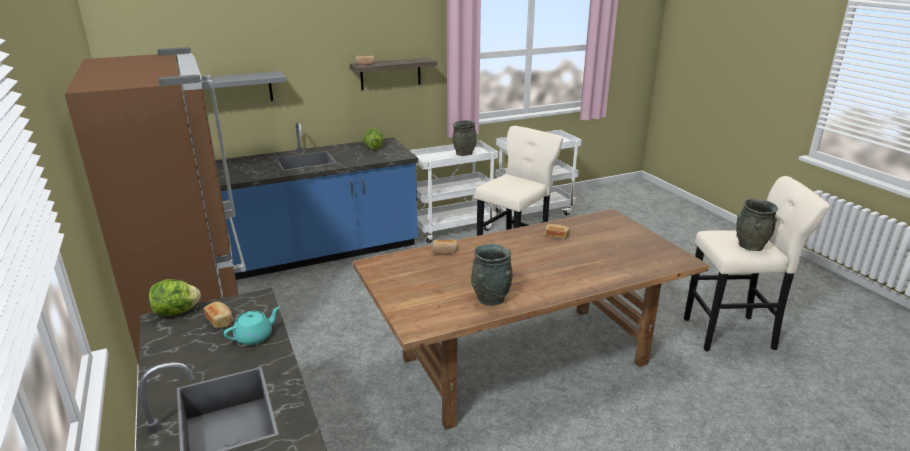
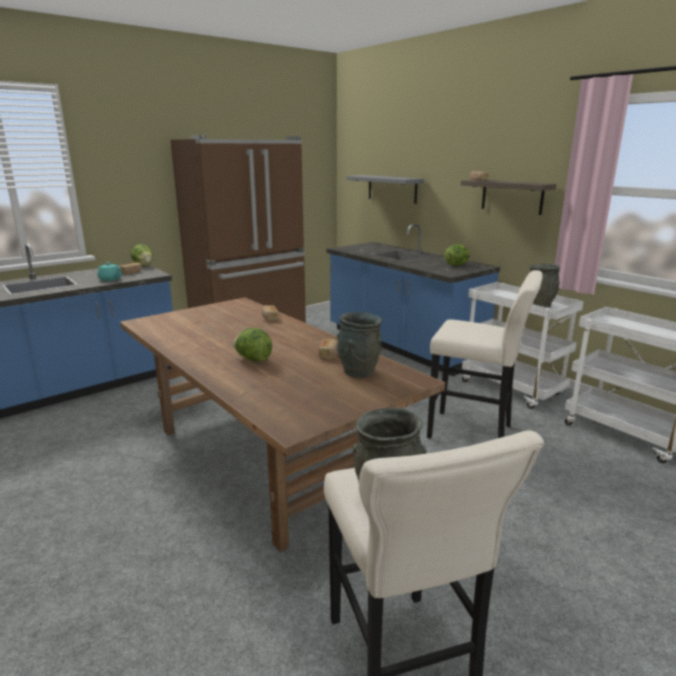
camera: 75 degrees right, 5 degrees down
grey vase [471,244,512,306] -> grey vase moved to [337,312,382,378]
none -> lettuce [233,328,272,362]

